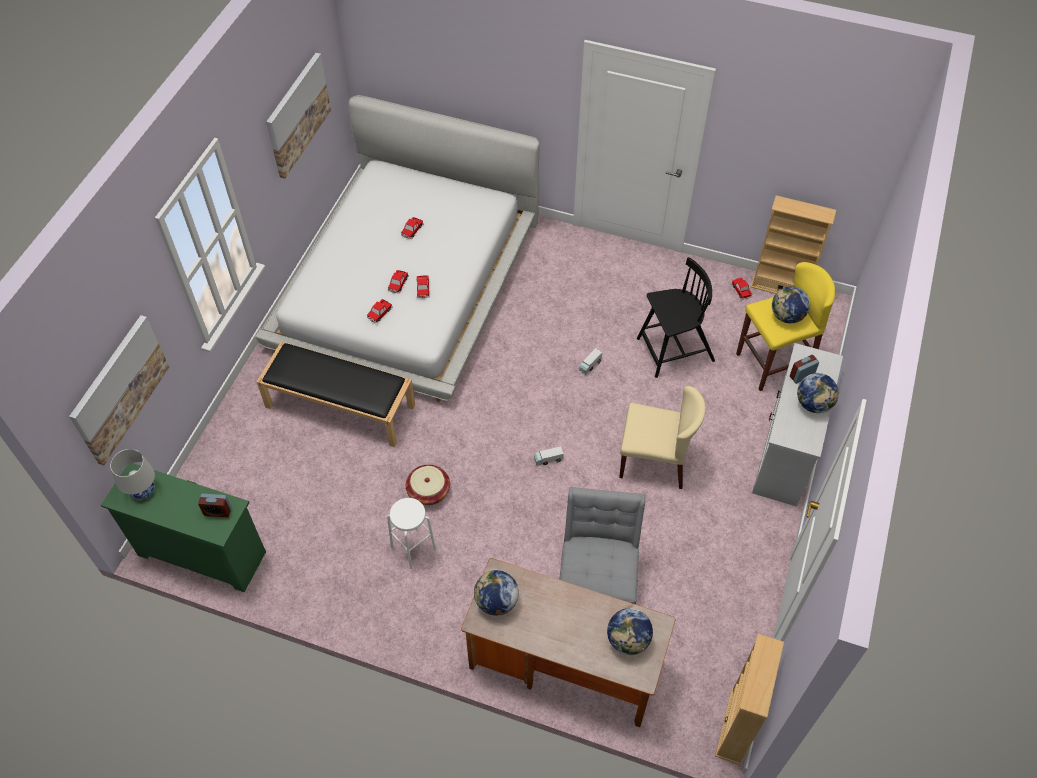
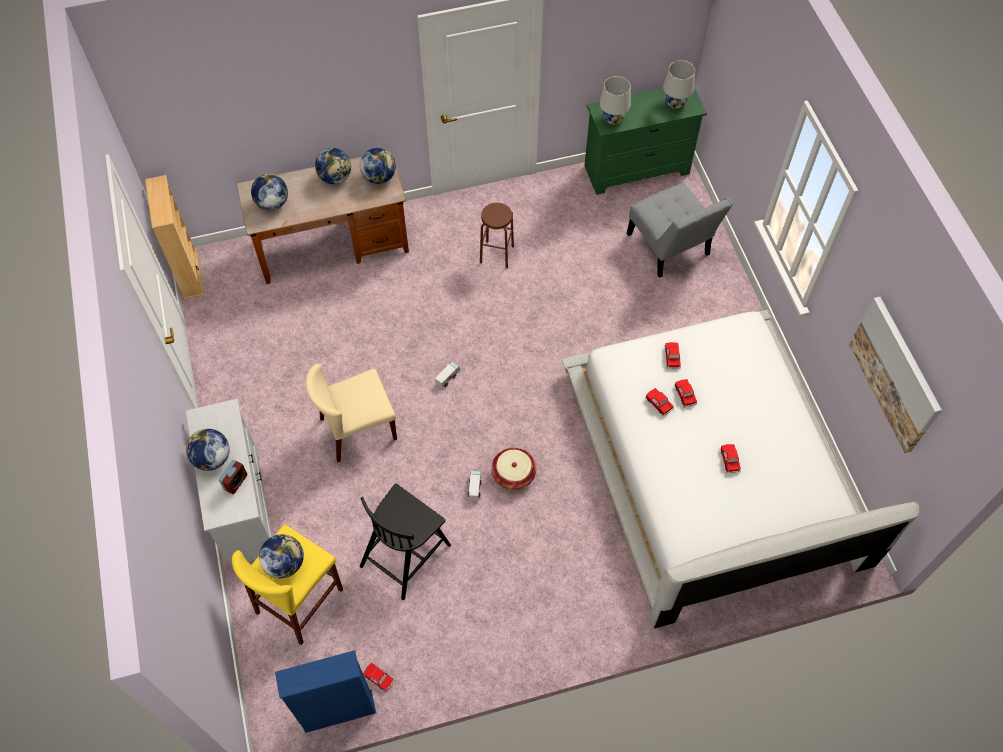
camera: 145 degrees right, 5 degrees up
picture [69,315,169,465] -> none
alarm clock [198,494,231,517] -> white table lamp [599,76,631,125]
black bench [257,341,415,447] -> none
white stool [387,498,436,569] -> brown stool [480,203,514,269]
basket [406,465,450,505] -> basket moved to [491,448,536,490]
grey chair [559,487,645,604] -> grey chair moved to [627,183,733,278]
beige bookcase [751,195,836,294] -> blue bookcase [275,650,376,733]
none -> globe [315,148,351,185]

